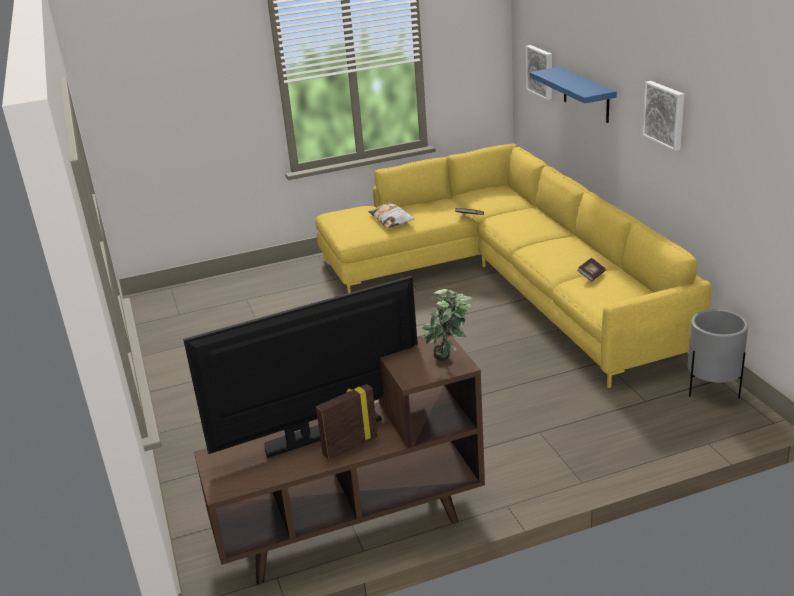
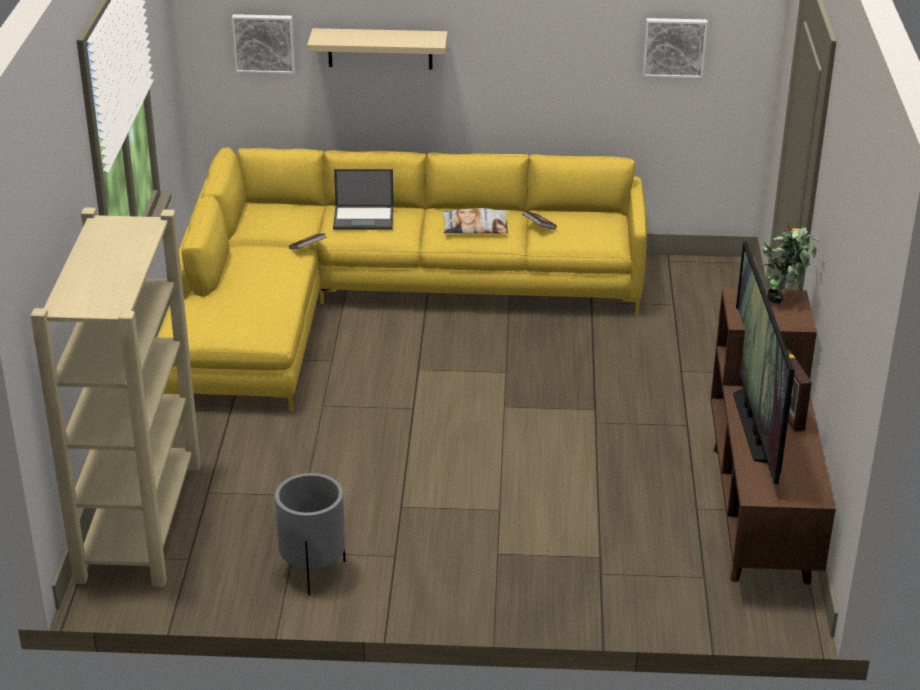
camera: 70 degrees left, 5 degrees up
pillow [368,202,414,228] -> pillow moved to [442,208,508,234]
blue shelf [530,67,617,123] -> beige shelf [307,28,448,69]
picture [642,81,684,151] -> picture moved to [643,18,708,78]
grey planter [687,309,748,399] -> grey planter moved to [275,473,346,595]
none -> beige bookcase [31,207,201,587]
none -> laptop [333,169,394,230]

